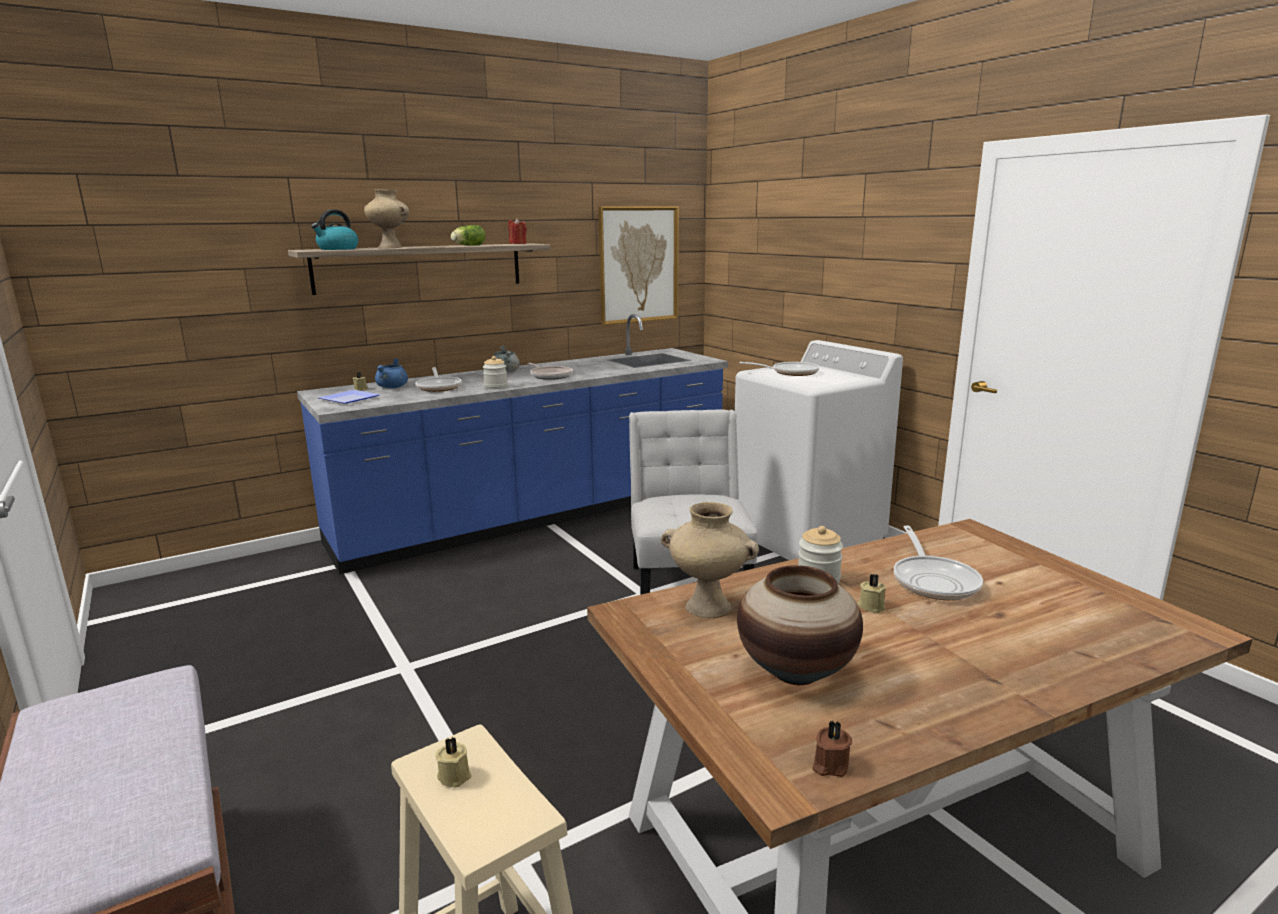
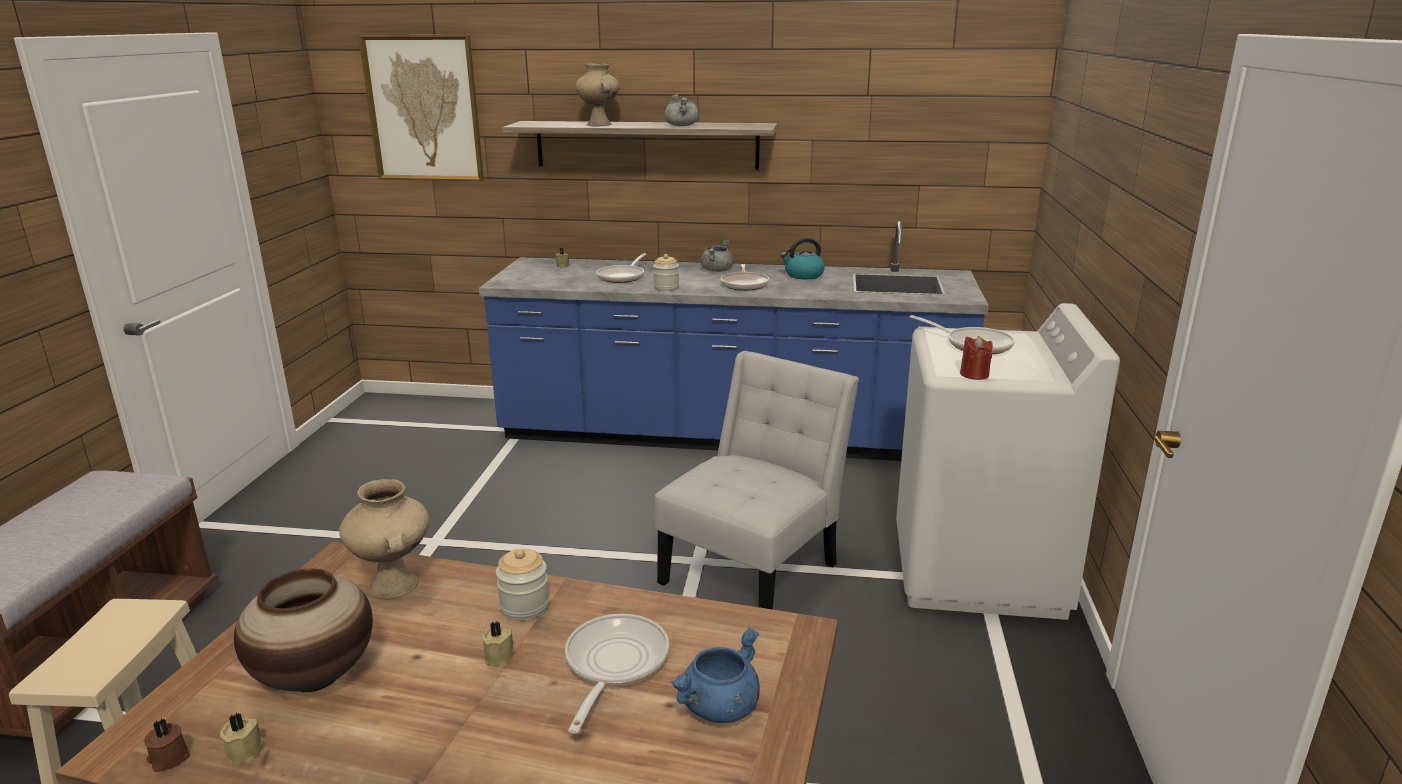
camera: 40 degrees right, 5 degrees up
kettle [311,209,358,250] -> kettle moved to [781,238,825,279]
plate [318,390,380,403] -> none
blue cooking pot [375,358,408,388] -> blue cooking pot moved to [671,627,760,723]
beige candle [435,736,471,788] -> beige candle moved to [220,713,266,766]
lettuce [451,225,485,246] -> grey cooking pot [664,94,699,126]
red candle [508,218,527,244] -> red candle moved to [960,336,993,380]
picture [598,206,679,325] -> picture moved to [358,35,484,181]
frying pan [894,526,983,600] -> frying pan turned 150 degrees clockwise [565,614,669,733]

